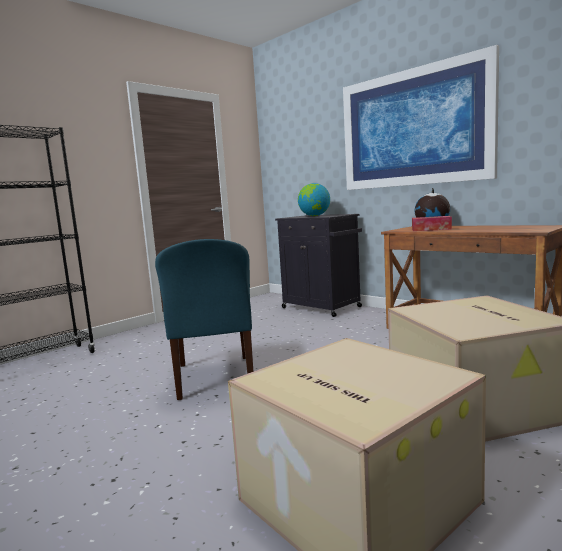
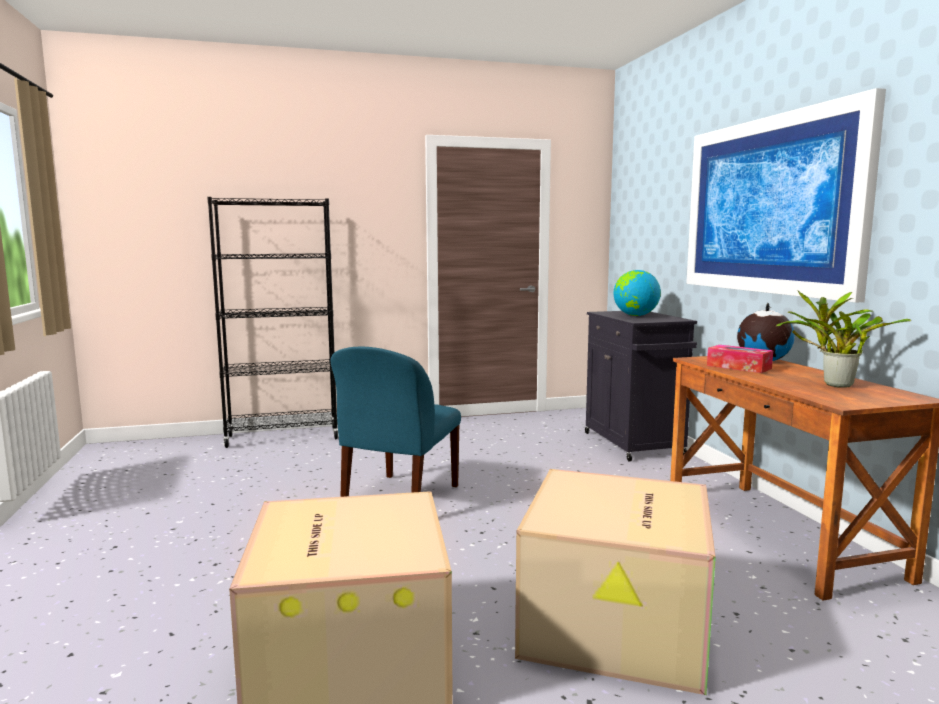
camera: 30 degrees right, 0 degrees up
none -> potted plant [776,290,911,388]

